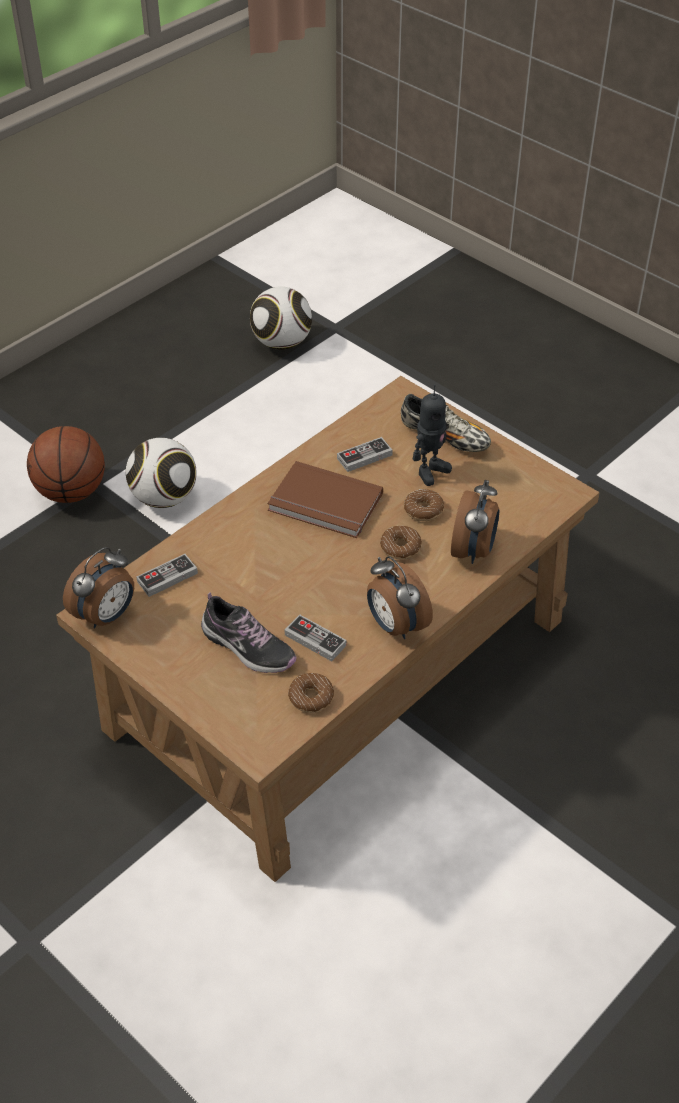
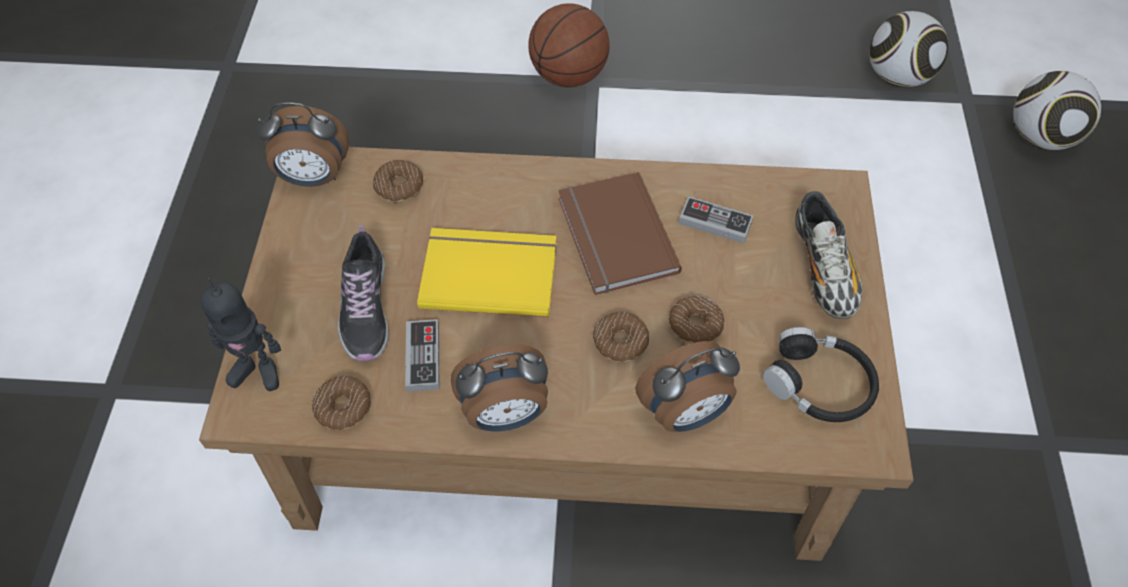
camera: 50 degrees right, 10 degrees up
football [126,438,197,508] -> football moved to [1013,71,1101,150]
game controller [136,554,198,597] -> donut [373,160,423,202]
alarm clock [367,556,433,639] -> alarm clock turned 120 degrees counterclockwise [451,344,548,432]
toy robot [413,384,452,486] -> toy robot moved to [201,277,281,391]
none -> yellow book [417,228,556,317]
none -> black headphones [763,327,879,422]

